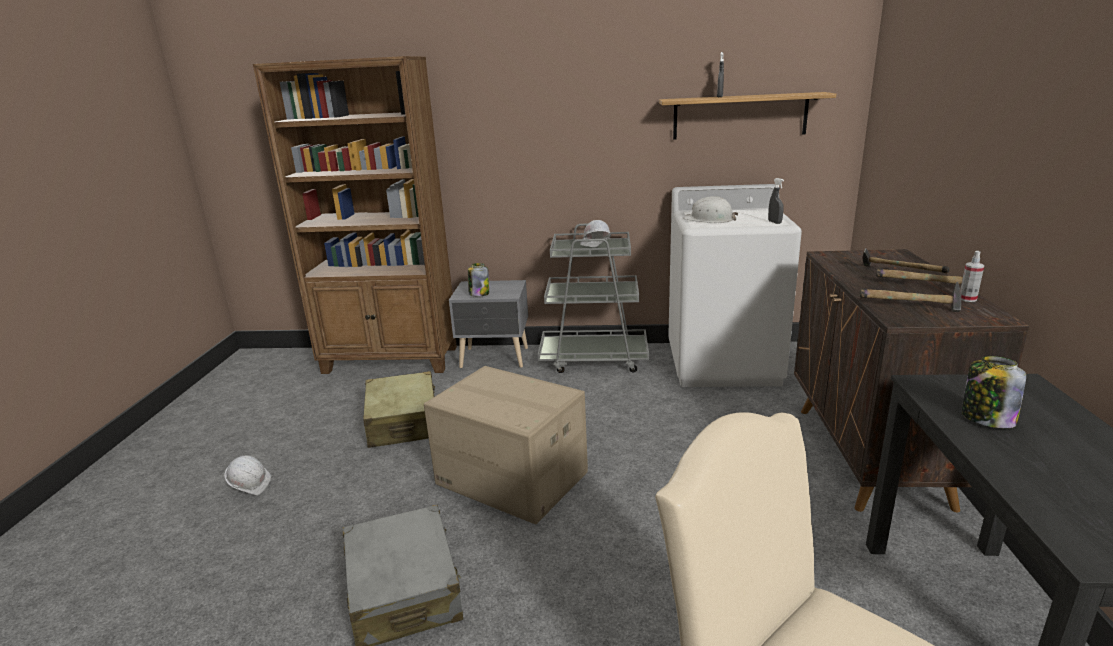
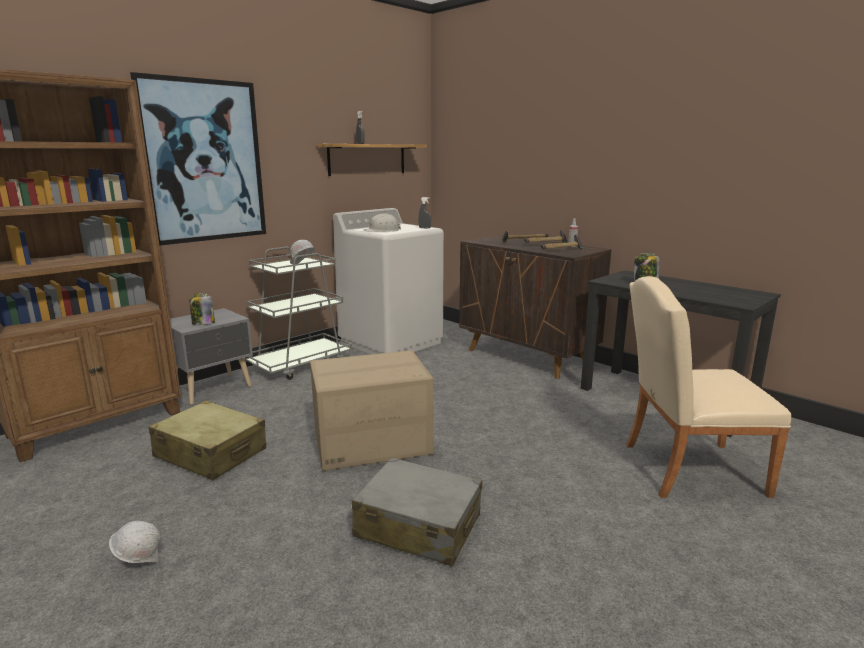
camera: 50 degrees left, 5 degrees down
none -> picture [130,72,266,246]

